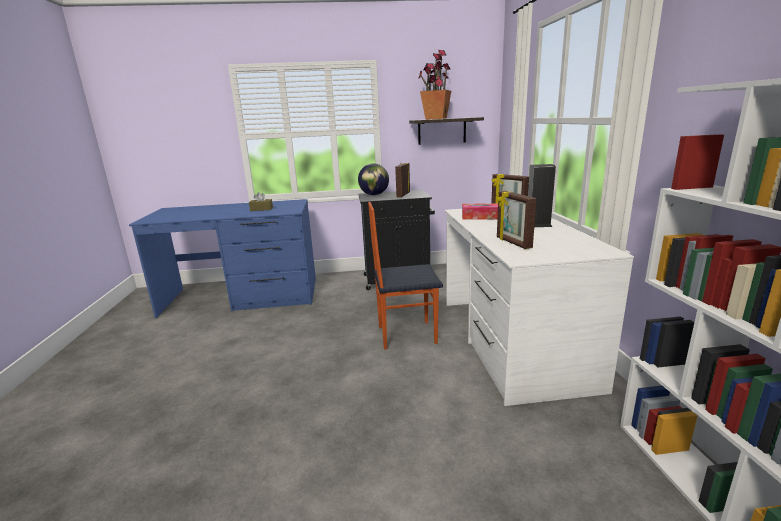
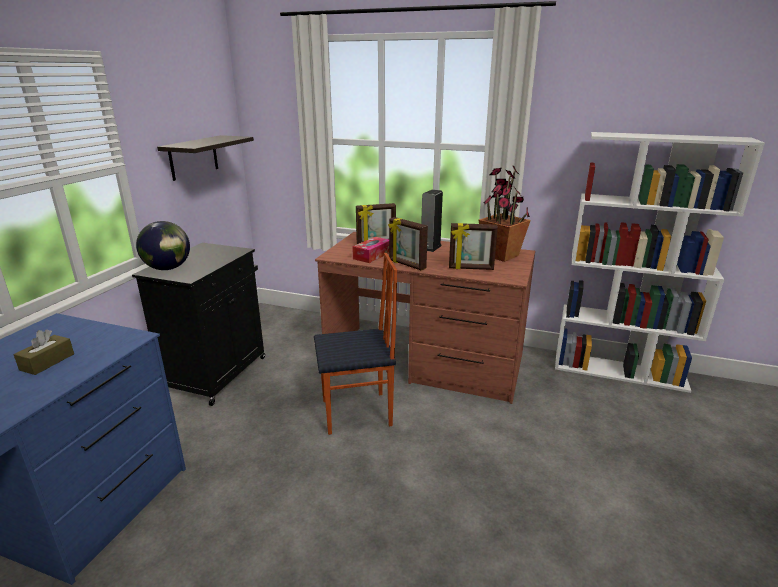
camera: 65 degrees left, 5 degrees up
chair [368,202,443,349] -> chair turned 120 degrees counterclockwise [314,253,397,435]
picture frame [395,163,410,197] -> picture frame moved to [388,217,428,270]
potted plant [418,50,451,120] -> potted plant moved to [479,165,531,262]
white desk [444,209,634,406] -> brown desk [315,232,535,404]

